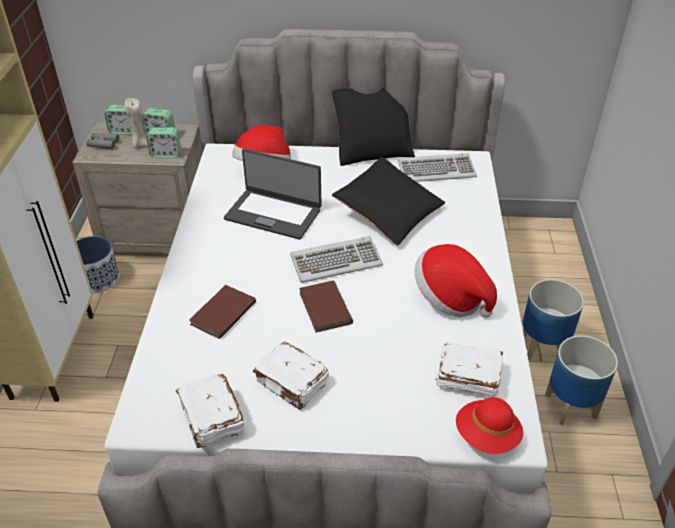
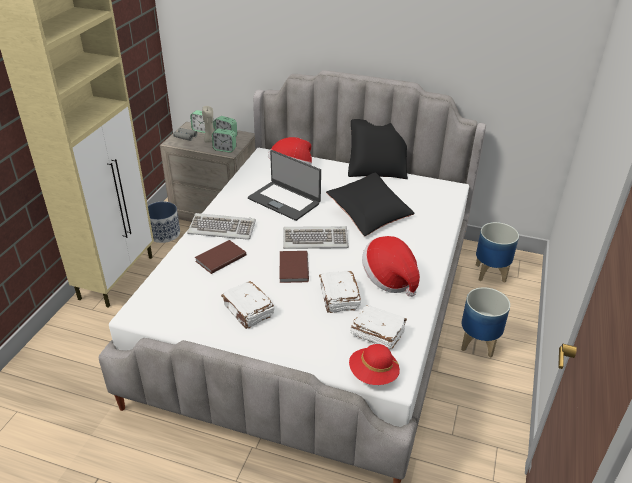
camera: 15 degrees right, 5 degrees down
white book [176,374,245,448] -> white book moved to [319,270,361,313]
keyboard [398,153,477,182] -> keyboard moved to [187,213,256,240]
planter [545,335,618,425] -> planter moved to [476,222,519,283]

